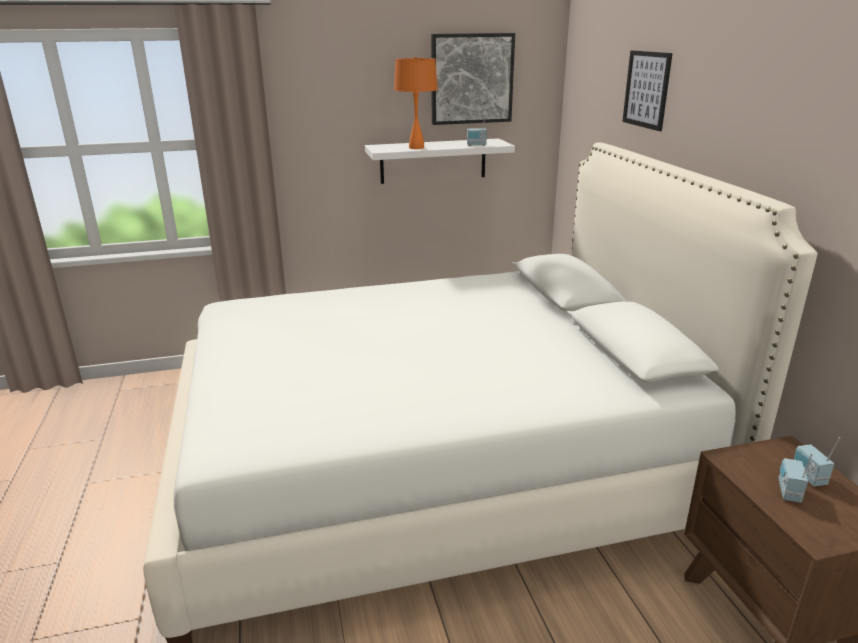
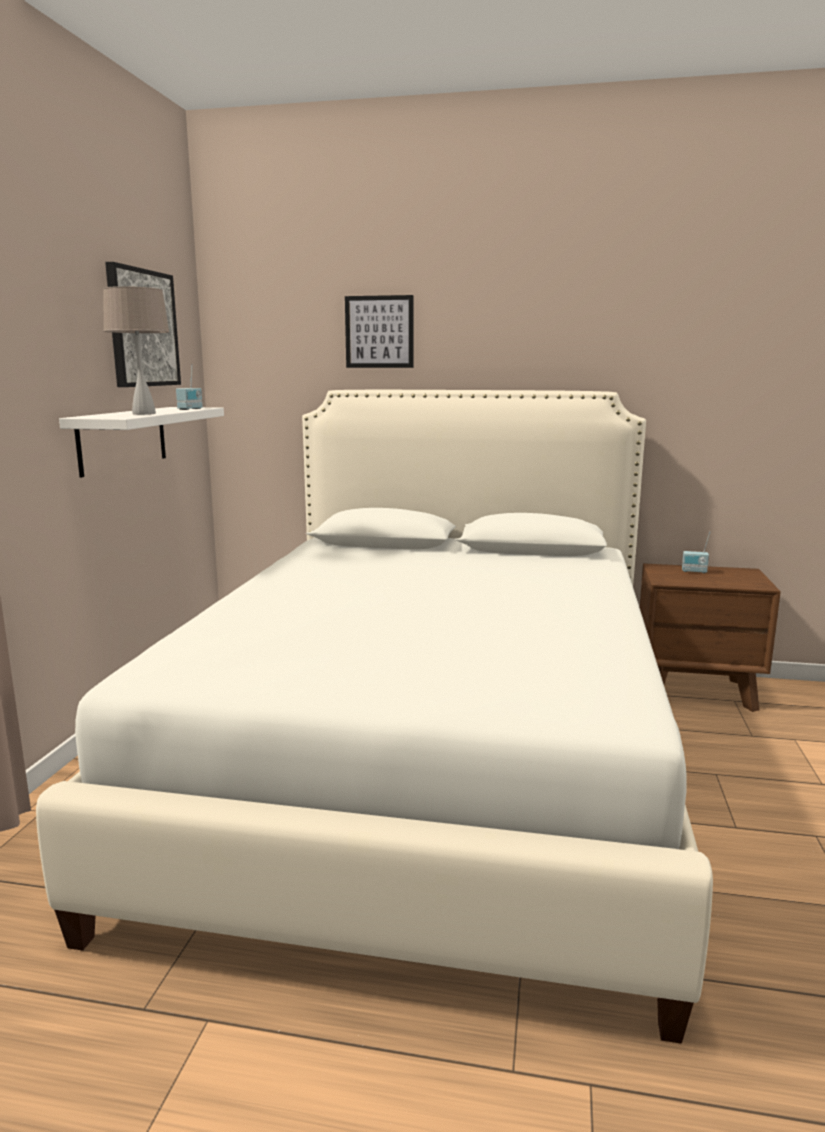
camera: 65 degrees left, 10 degrees down
orange table lamp [394,56,438,149] -> beige table lamp [103,286,169,415]
radio [778,453,813,503] -> none

